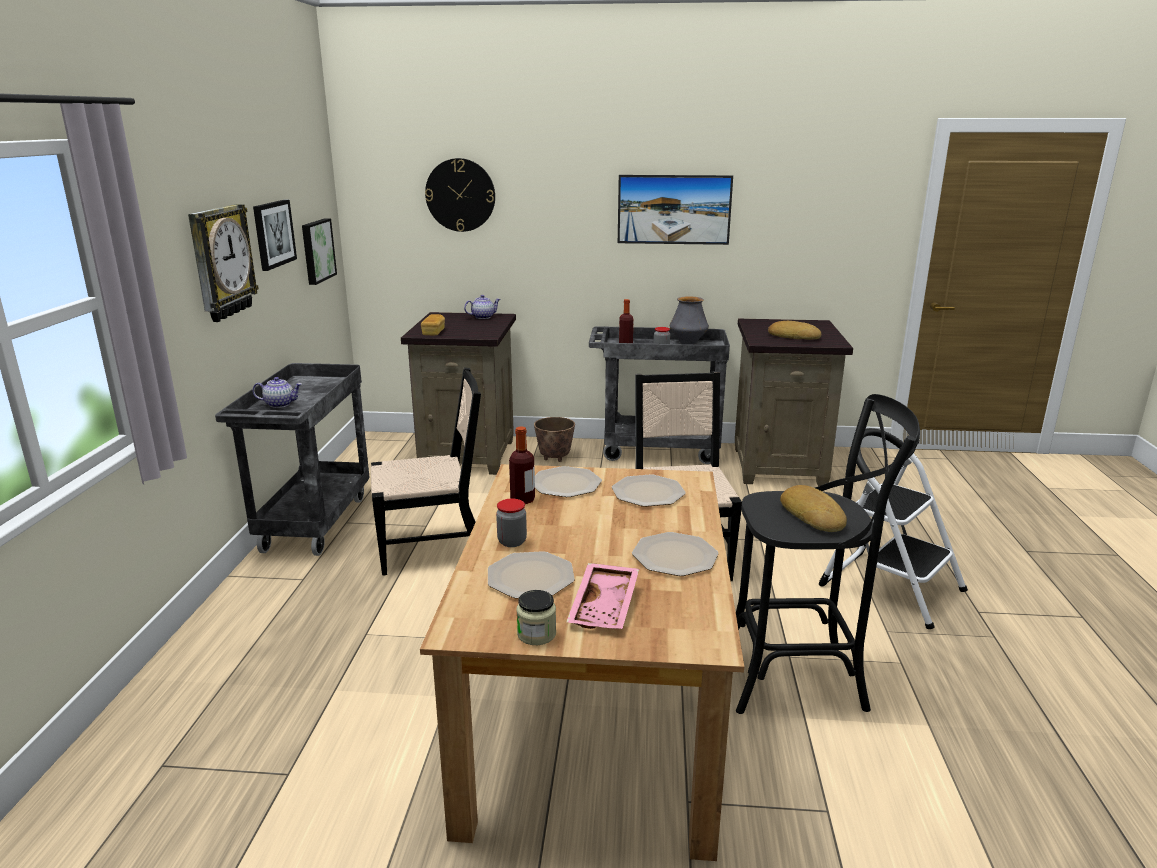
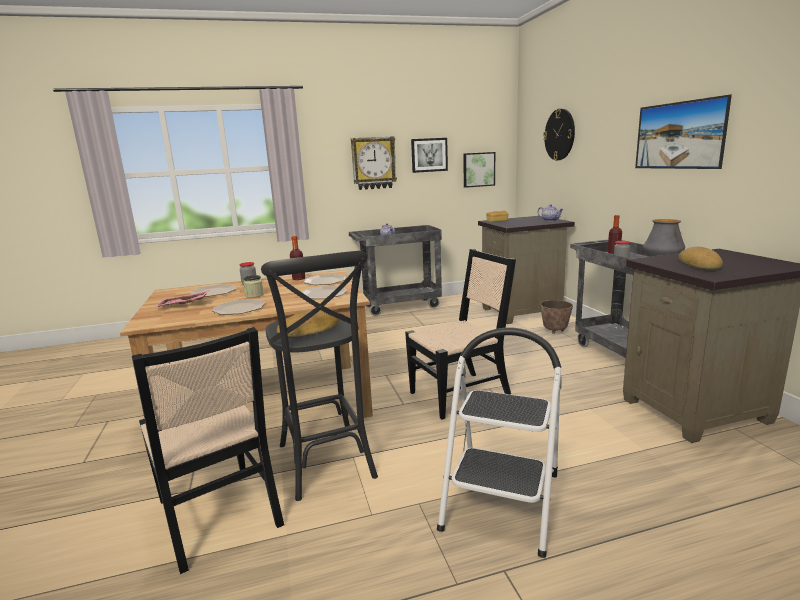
camera: 70 degrees right, 5 degrees down
chair [371,368,481,576] -> chair moved to [132,327,284,574]
jar [516,590,556,645] -> jar moved to [243,275,264,298]

